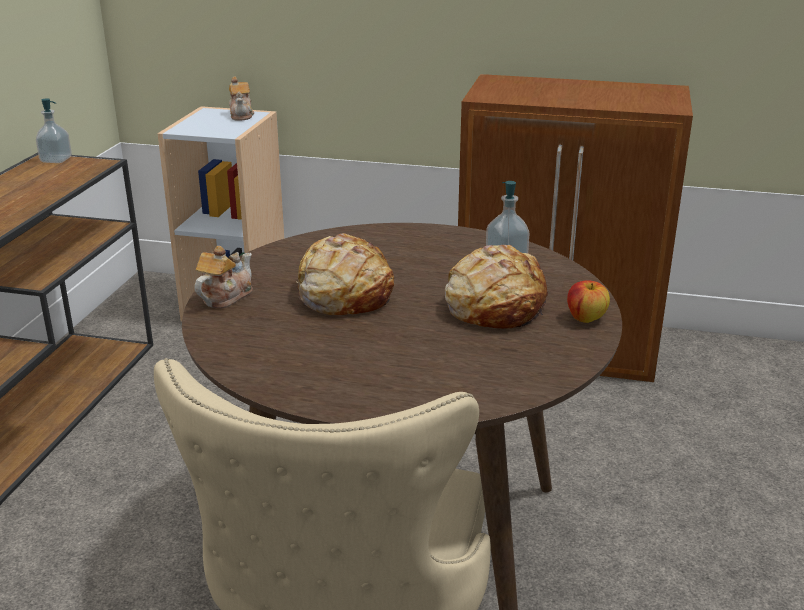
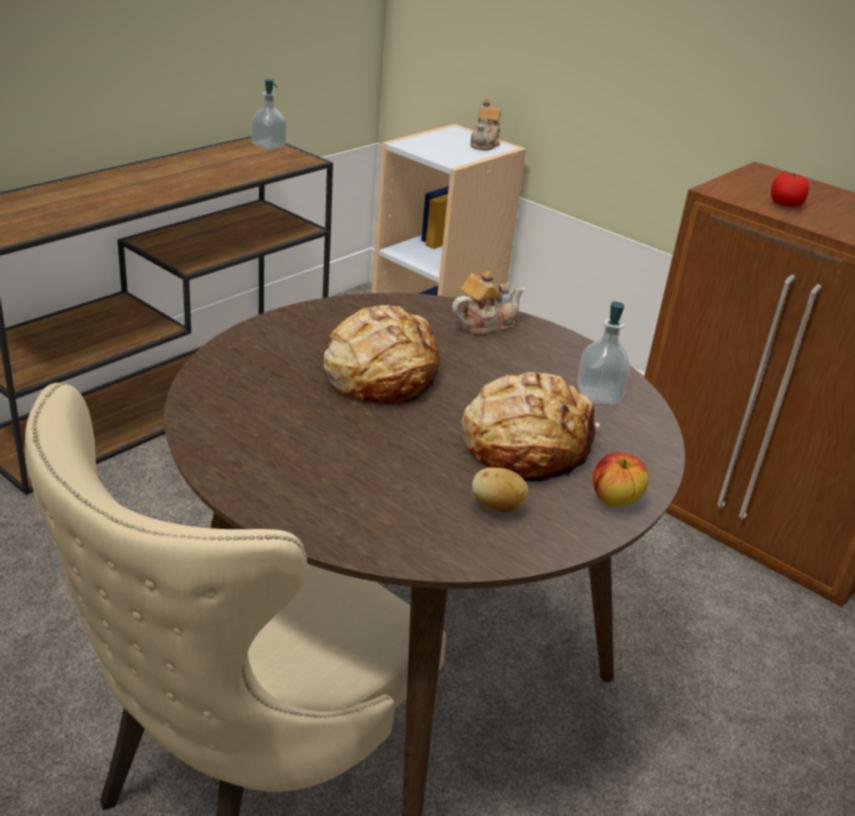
camera: 25 degrees right, 5 degrees up
teapot [194,246,253,309] -> teapot moved to [452,271,525,335]
none -> potato [472,467,529,512]
none -> tomato [771,172,809,207]

